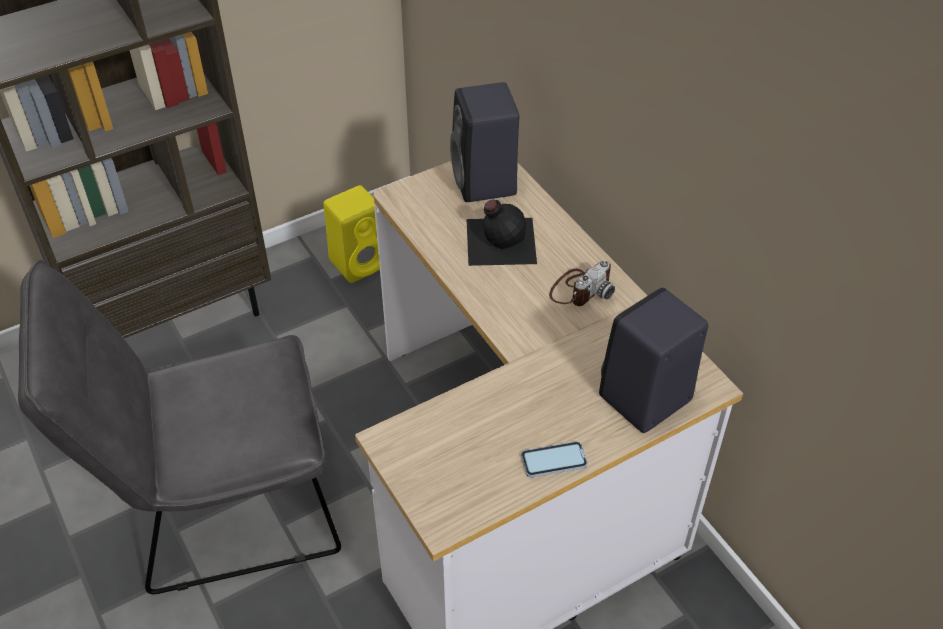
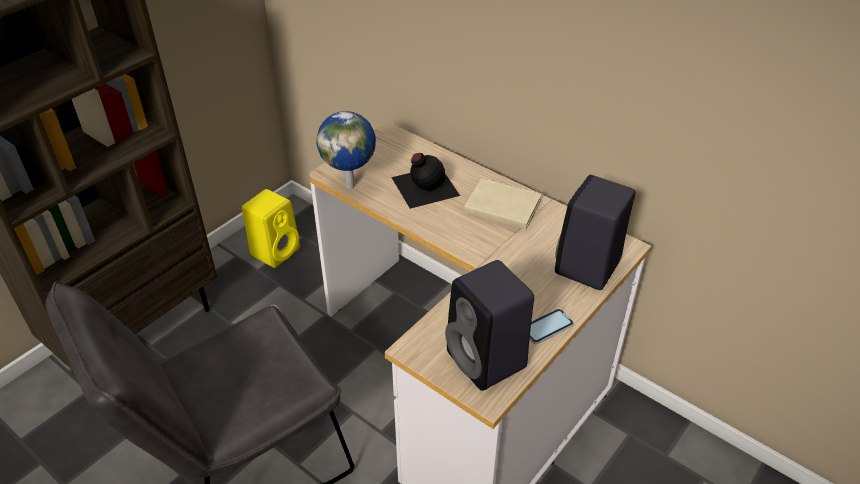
camera: 20 degrees left, 5 degrees down
black speaker [450,82,519,202] -> black speaker moved to [445,260,534,391]
camera [549,260,615,306] -> beige book [464,178,542,229]
none -> globe [316,111,376,189]

